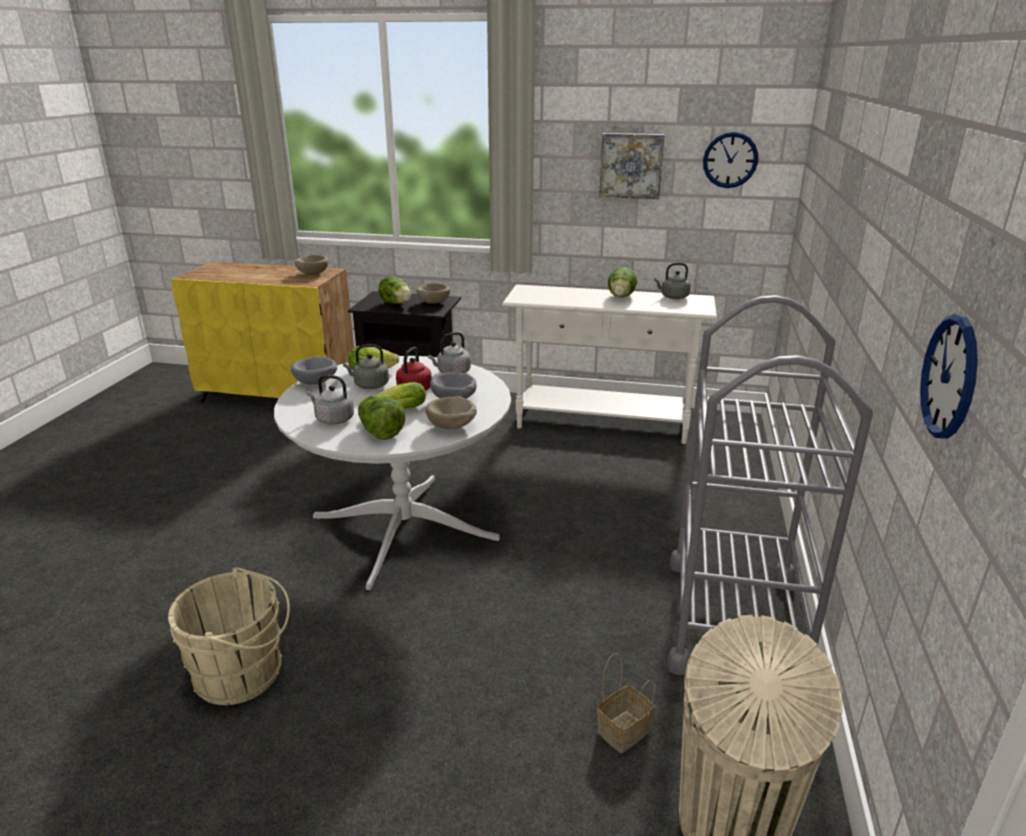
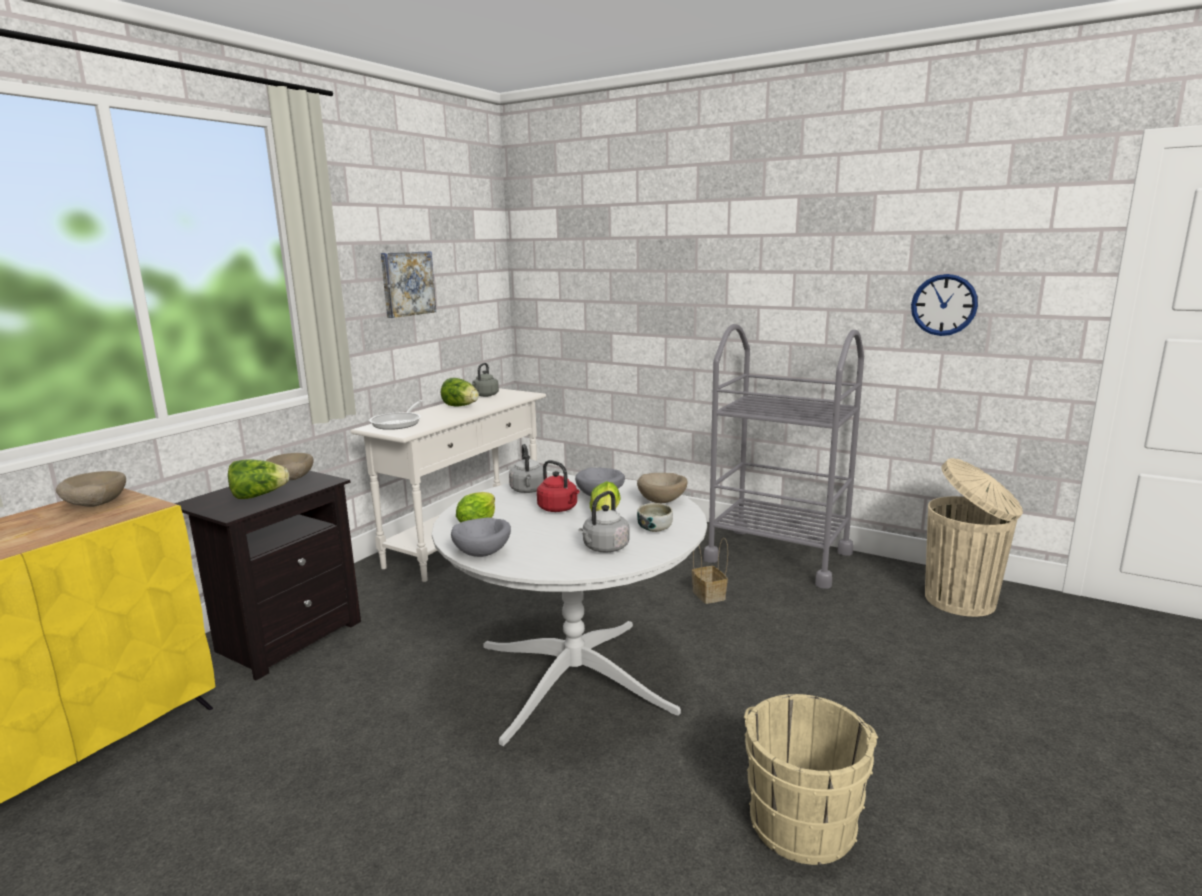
camera: 70 degrees left, 10 degrees down
grey kettle [343,344,389,389] -> none
lettuce [358,395,405,440] -> bowl [637,503,673,532]
basket [597,653,655,753] -> basket moved to [692,538,728,604]
wall clock [703,132,758,188] -> none
none -> frying pan [369,400,423,430]

